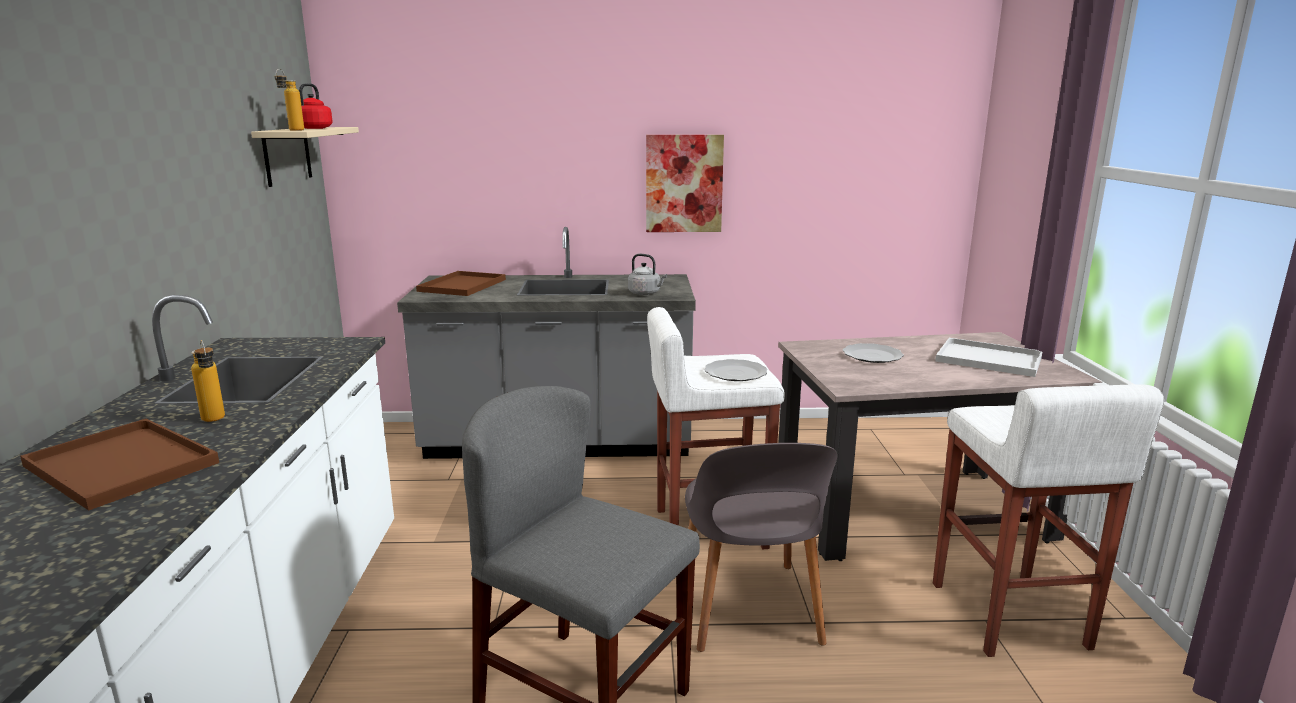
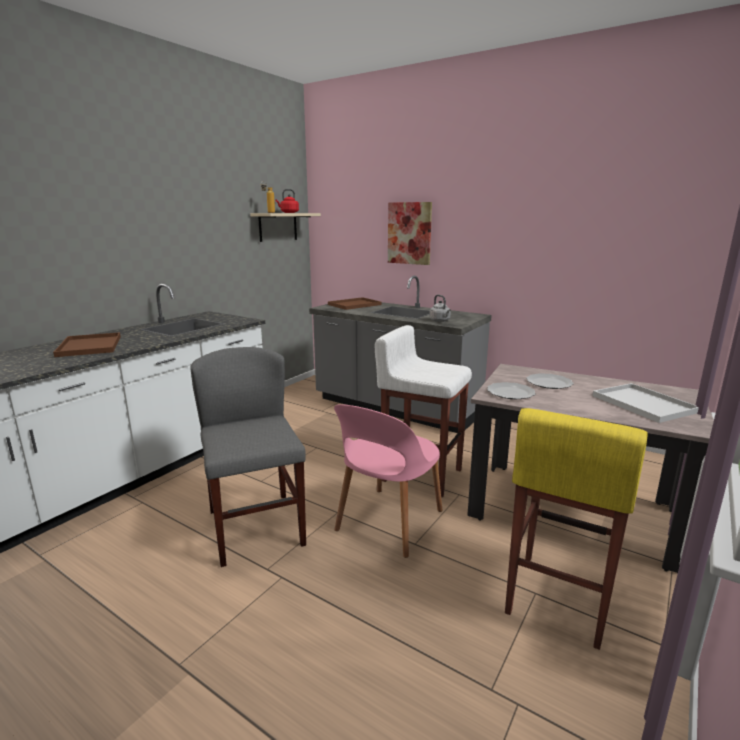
camera: 35 degrees right, 0 degrees up
bottle [191,340,225,422] -> none
picture [646,135,724,232] -> picture moved to [388,202,432,265]
grey chair [685,443,837,652] -> pink chair [334,404,443,558]
plate [704,359,767,381] -> plate moved to [487,382,536,399]
white stool [933,384,1164,657] -> yellow stool [505,408,648,650]

